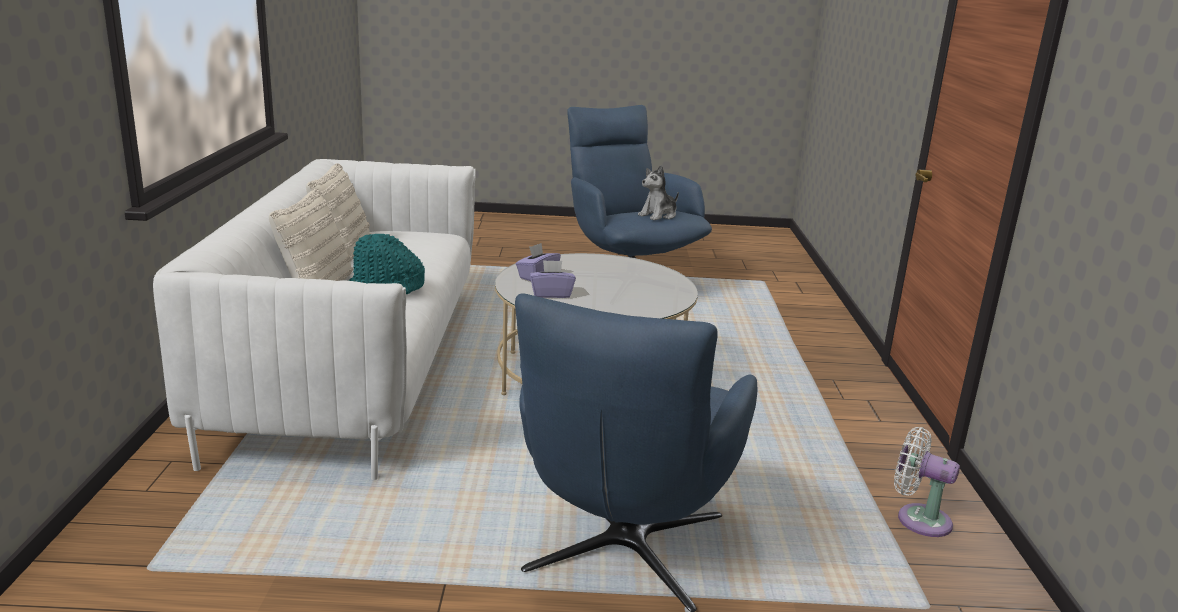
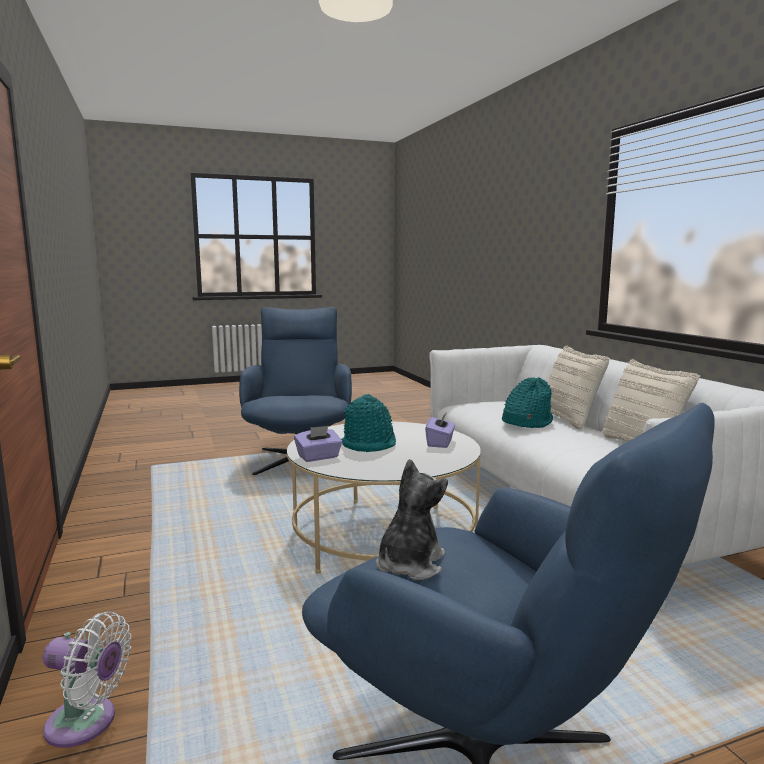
camera: 160 degrees right, 10 degrees down
purple tissue box [530,260,576,298] -> purple tissue box moved to [294,426,342,462]
white fan [894,427,960,537] -> white fan moved to [43,612,131,748]
none -> turquoise hat [341,394,396,452]

